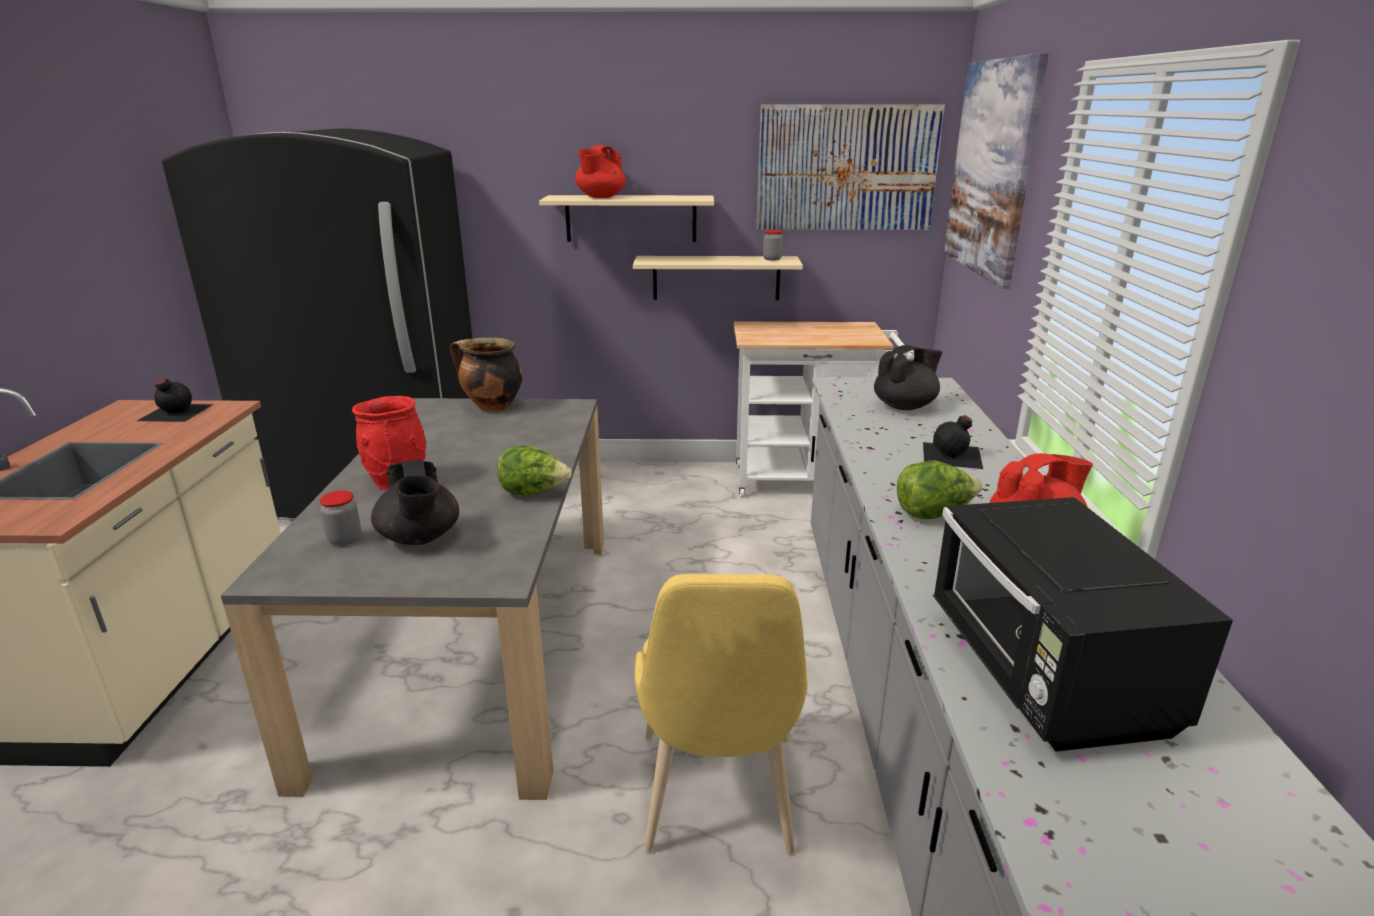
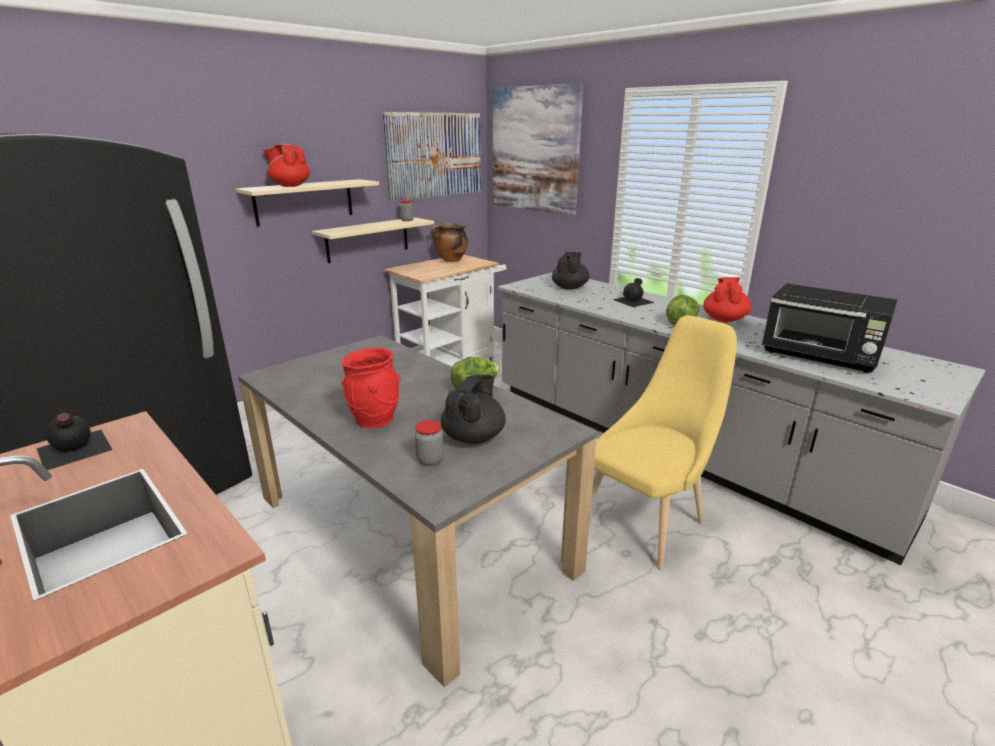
camera: 45 degrees left, 0 degrees up
black teapot [371,460,459,545] -> black teapot turned 90 degrees counterclockwise [441,375,506,444]
cooking pot [450,338,523,411] -> cooking pot moved to [431,223,468,262]
red teapot [575,145,626,198] -> red teapot turned 135 degrees clockwise [263,144,310,187]
yellow chair [635,574,808,855] -> yellow chair turned 90 degrees counterclockwise [591,315,737,570]

